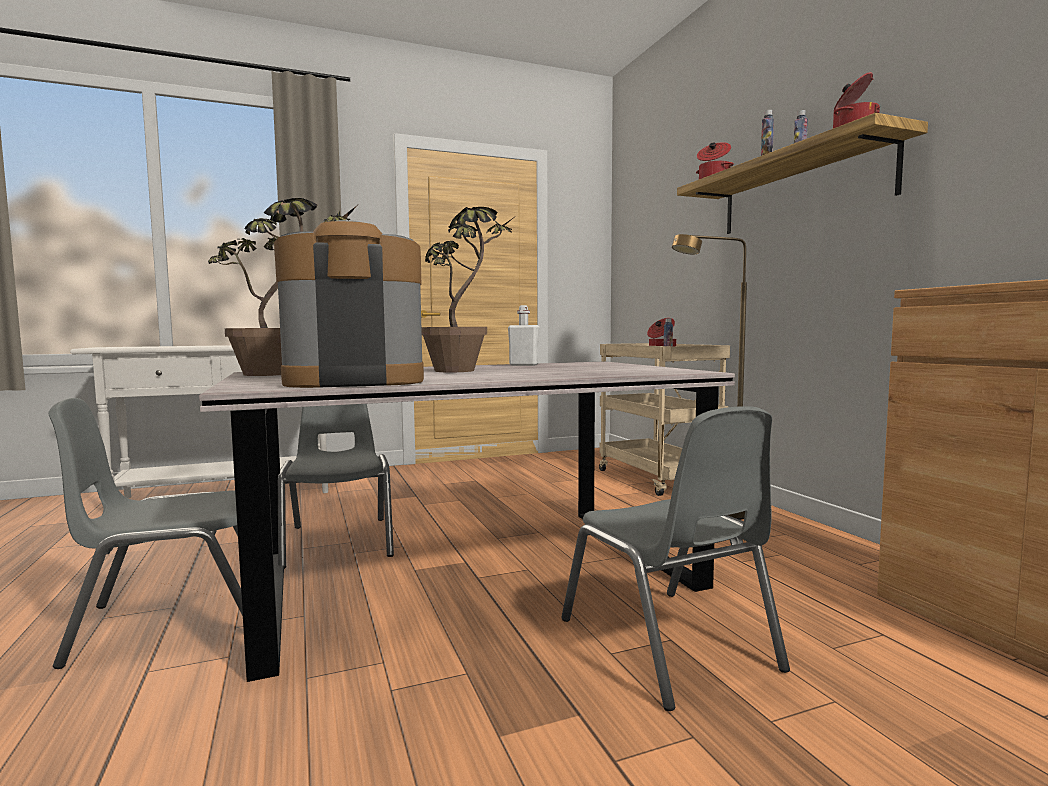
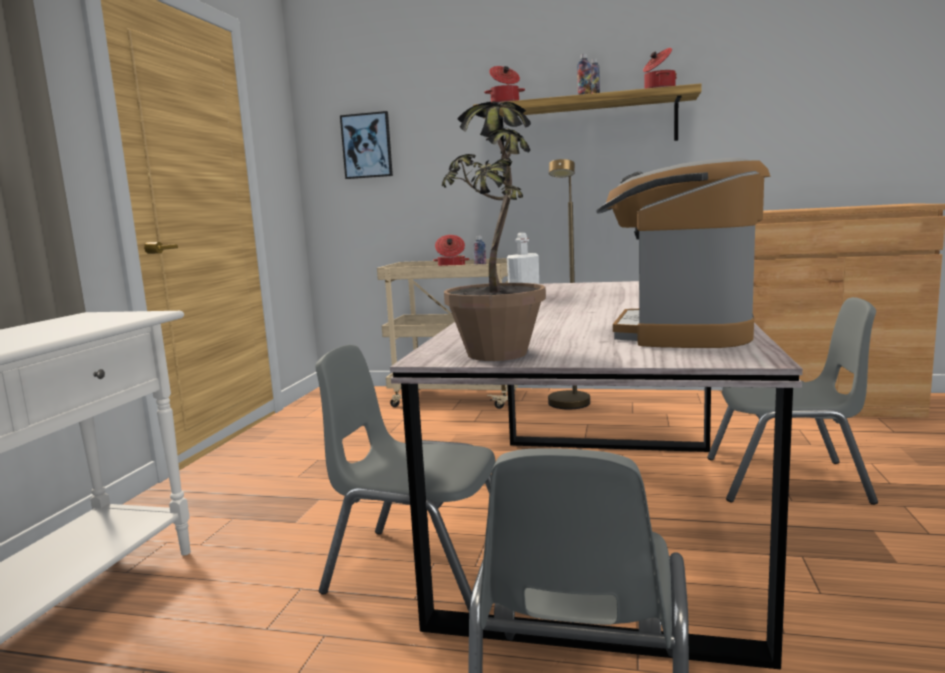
camera: 55 degrees left, 5 degrees up
potted plant [421,207,513,372] -> none
none -> picture [340,111,393,179]

